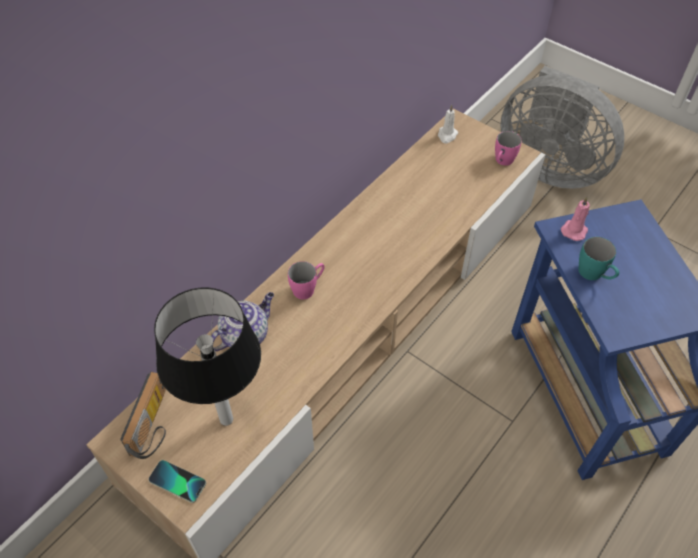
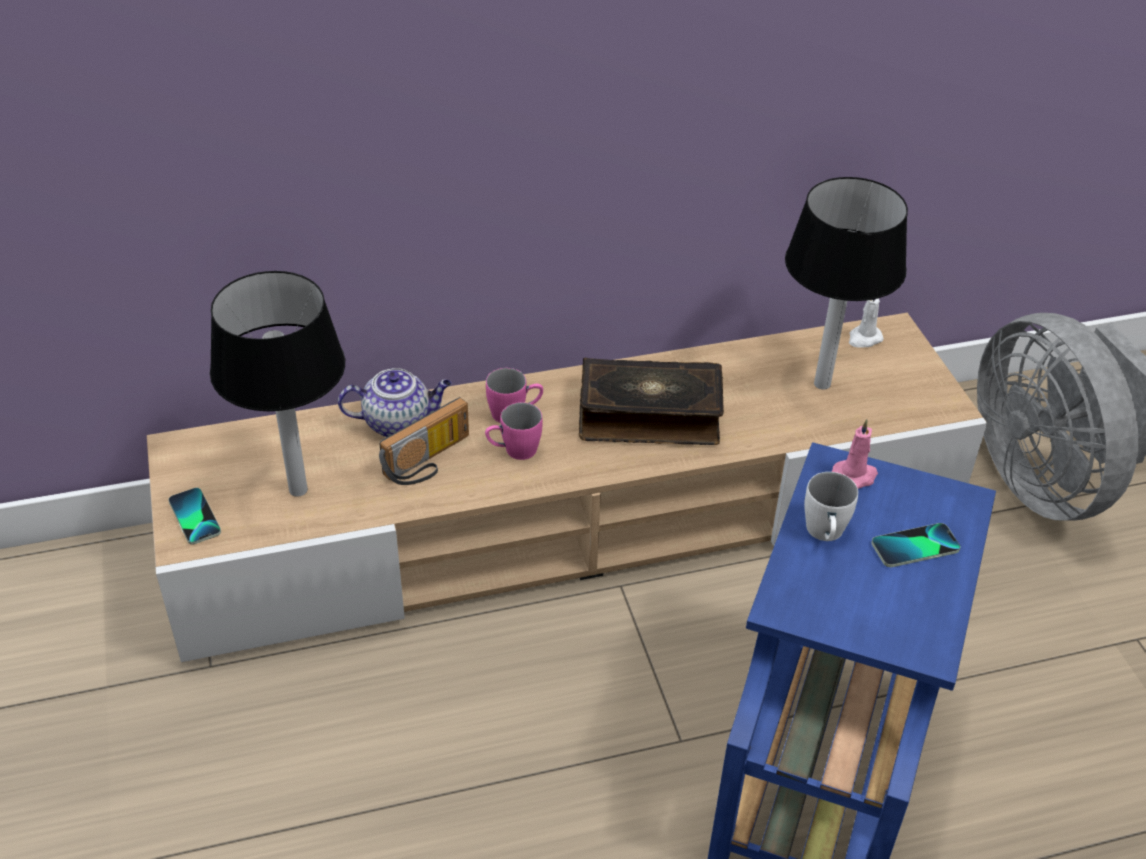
camera: 35 degrees right, 10 degrees down
radio [120,372,166,459] -> radio moved to [379,397,469,485]
pink mug [495,131,522,166] -> pink mug moved to [485,402,543,460]
turquoise mug [578,237,619,280] -> white mug [804,472,858,541]
none -> book [579,358,724,445]
none -> table lamp [785,177,908,390]
none -> phone [871,523,961,567]

